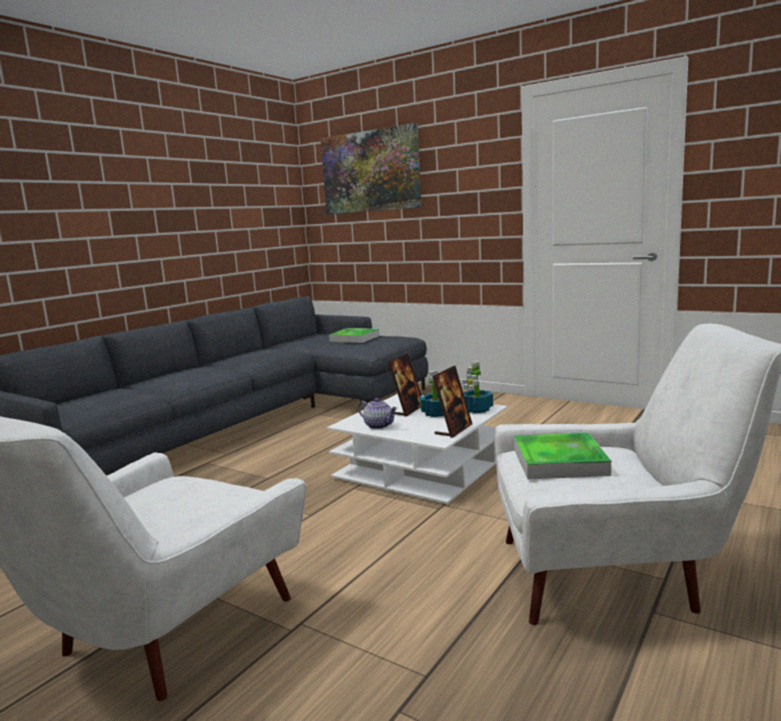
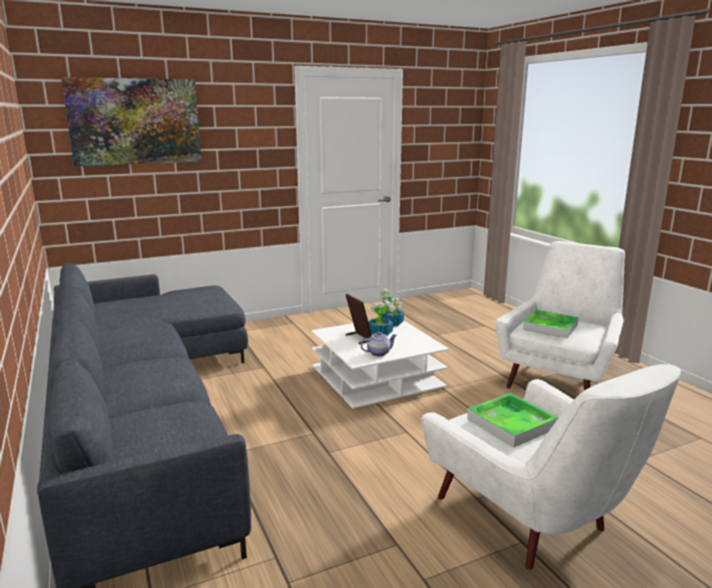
camera: 60 degrees left, 5 degrees up
tray [329,328,380,343] -> tray moved to [467,393,558,448]
picture frame [432,366,472,438] -> none

